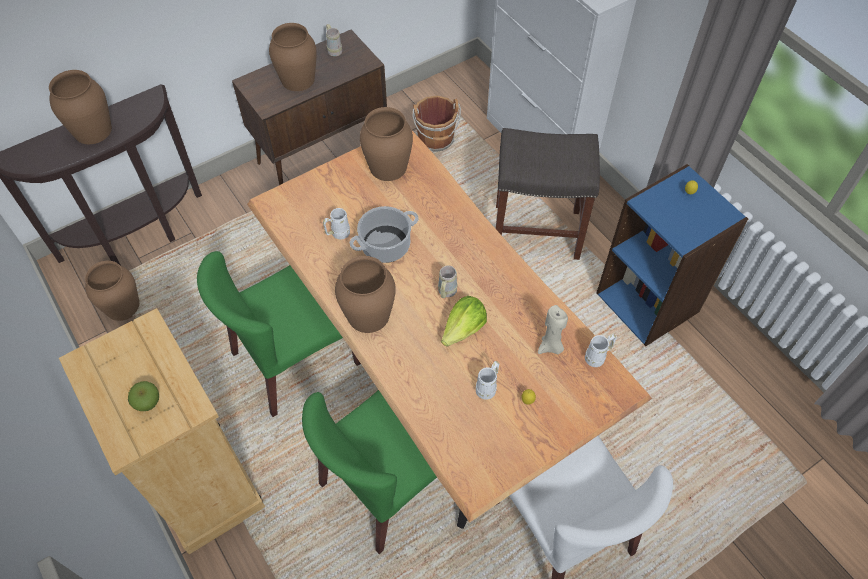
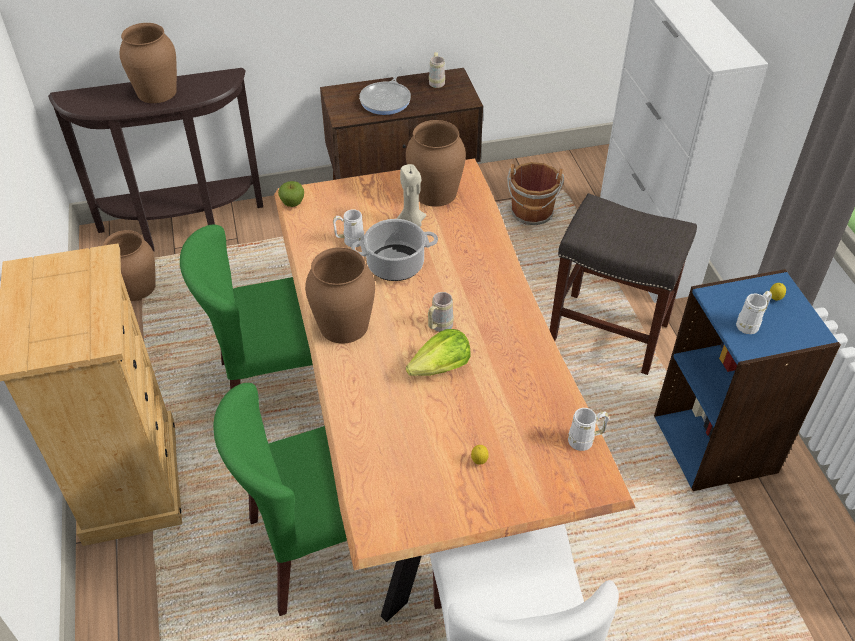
camera: 20 degrees right, 10 degrees down
apple [128,381,159,411] -> apple moved to [278,181,304,207]
brown vase [269,23,317,91] -> frying pan [359,67,411,115]
white mug [476,361,499,400] -> white mug moved to [736,291,772,334]
beige candle [538,305,568,354] -> beige candle moved to [396,164,426,227]

